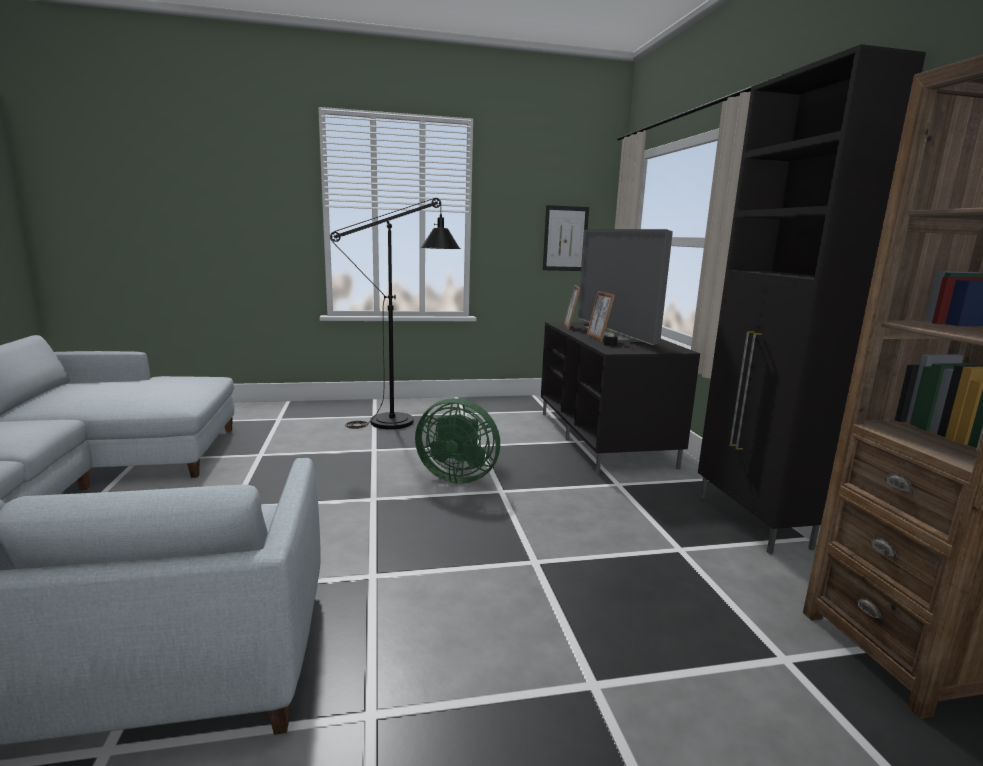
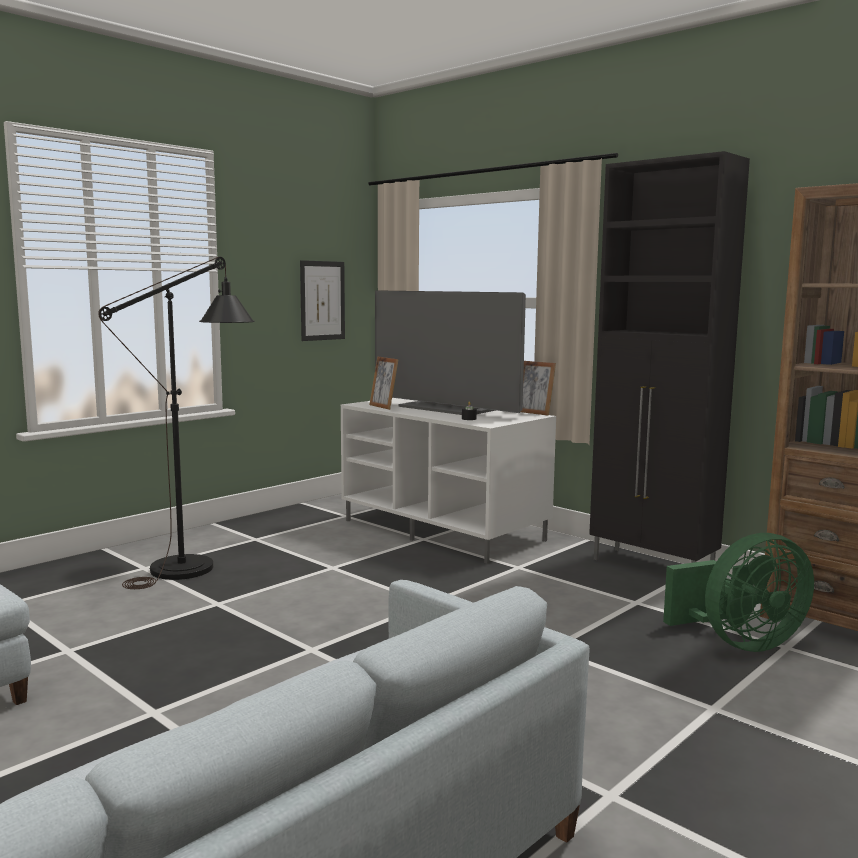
camera: 35 degrees left, 5 degrees down
green fan [415,398,500,484] -> green fan moved to [663,533,814,652]
black tv stand [541,322,700,474] -> white tv stand [341,398,556,563]
picture frame [586,291,615,341] -> picture frame moved to [521,361,556,416]

